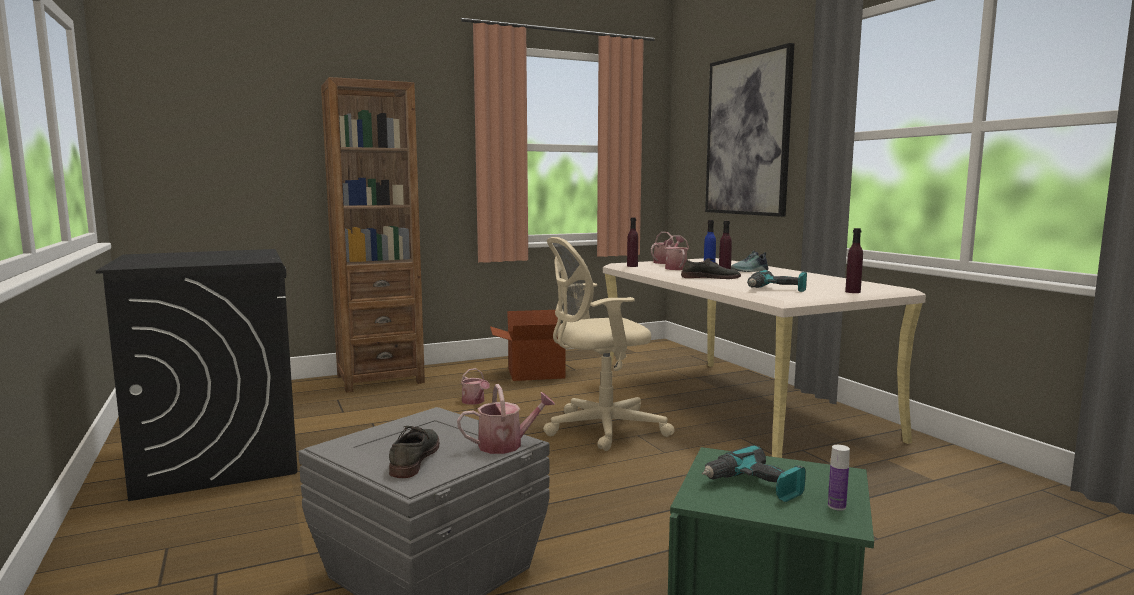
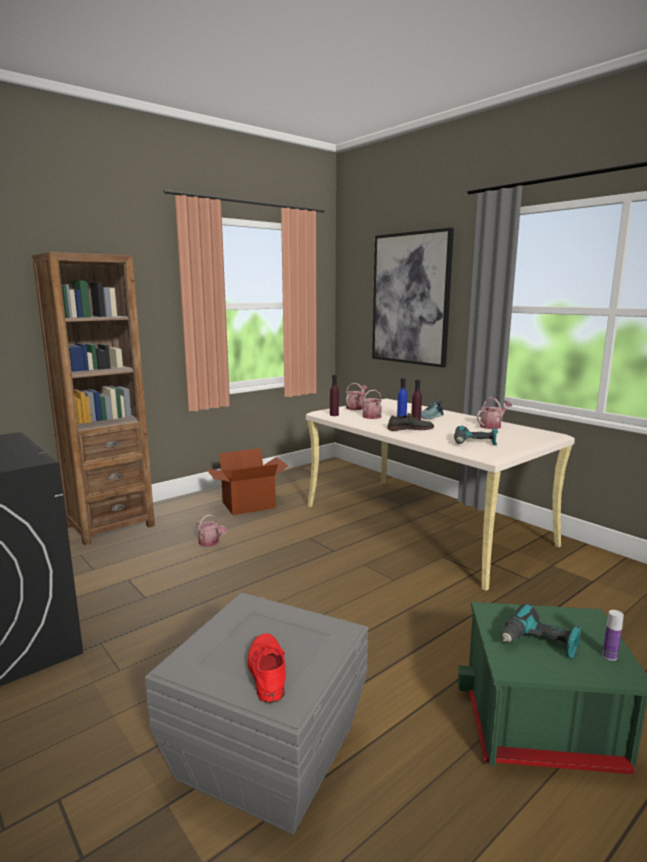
camera: 15 degrees left, 5 degrees up
grey shoe [389,426,440,478] -> red shoe [247,633,286,703]
watering can [457,384,555,454] -> watering can moved to [477,397,512,429]
beige office chair [543,237,675,451] -> none
purple bottle [845,228,863,293] -> none

